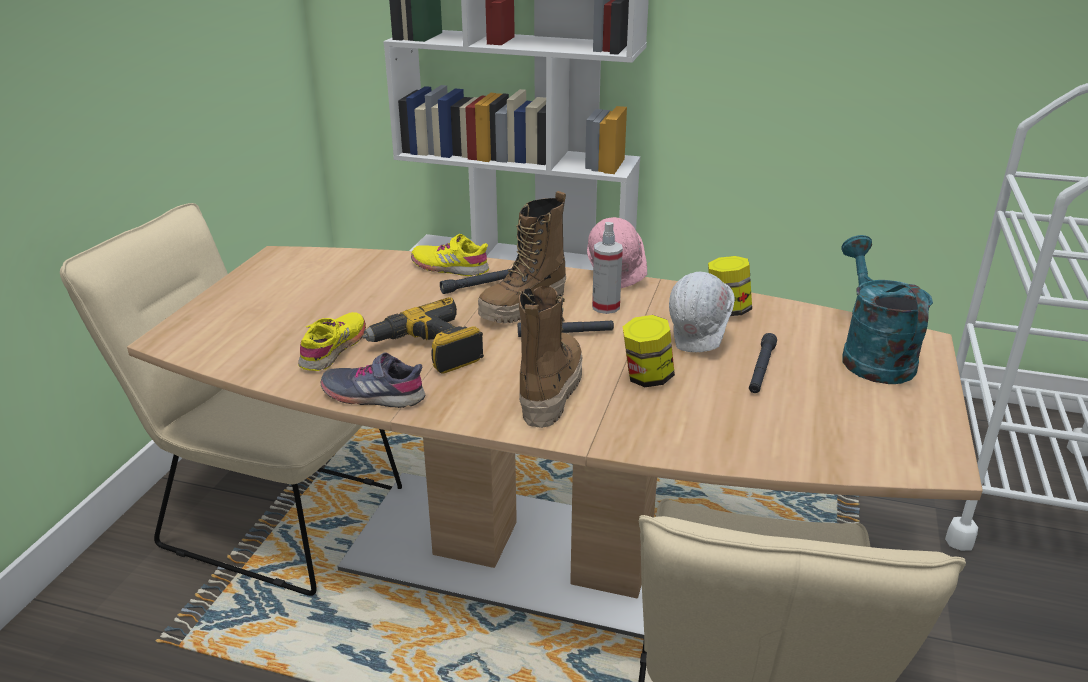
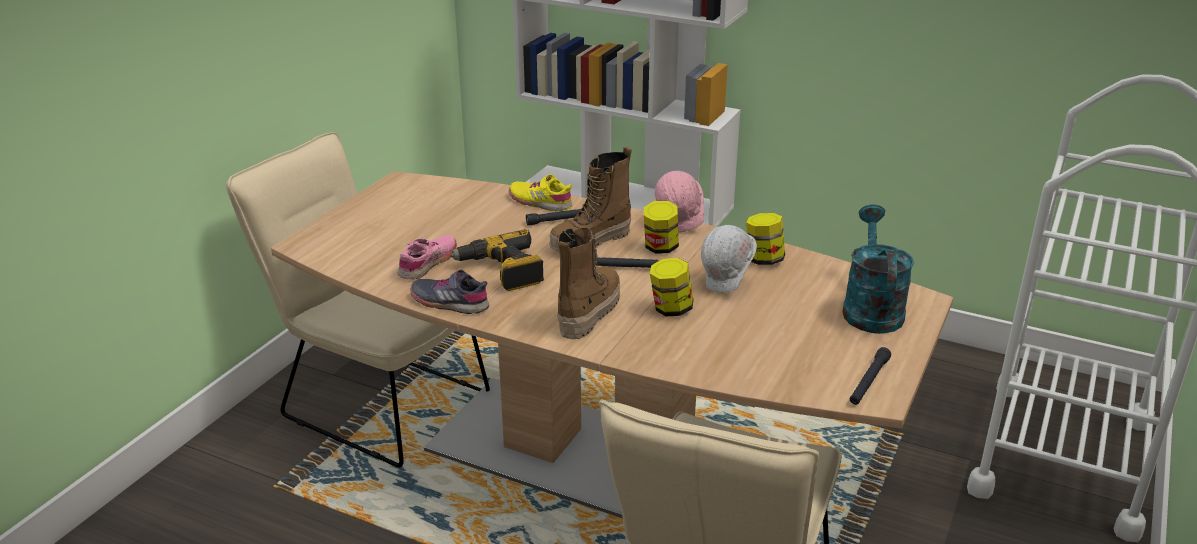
camera: 10 degrees right, 0 degrees up
yellow shoe [298,312,366,371] -> pink shoe [398,235,457,280]
spray bottle [592,222,623,314] -> jar [644,201,679,254]
black flashlight [749,333,777,393] -> black flashlight moved to [850,347,891,405]

